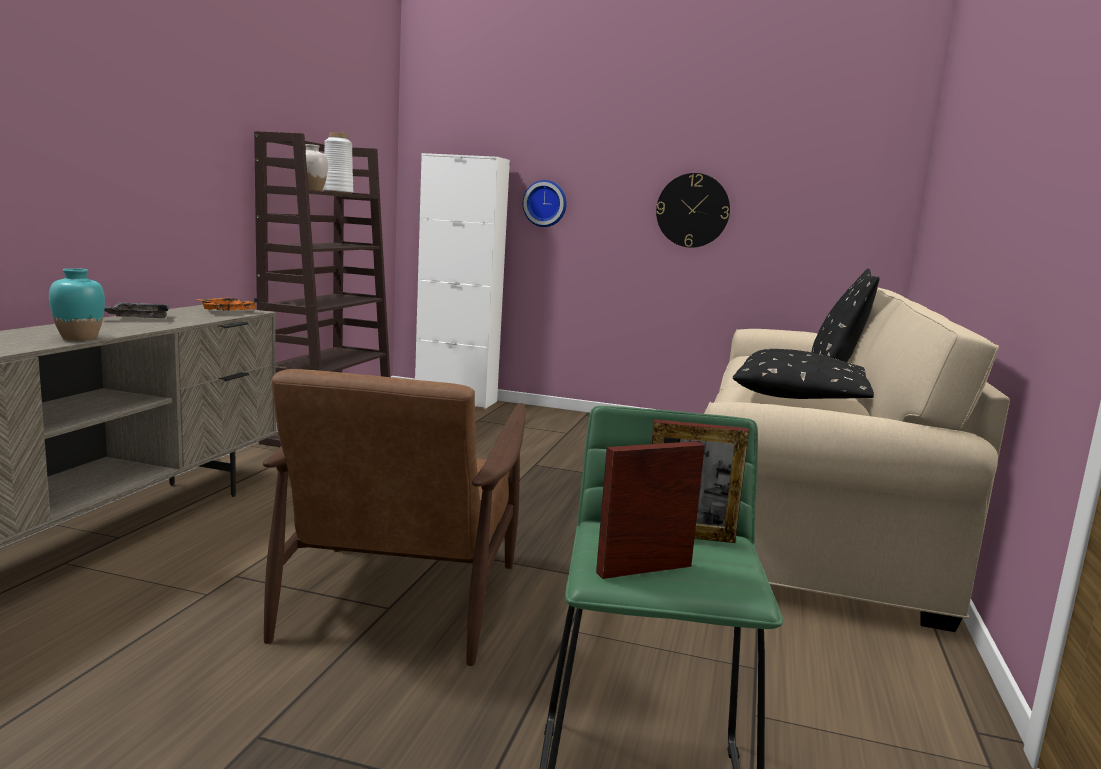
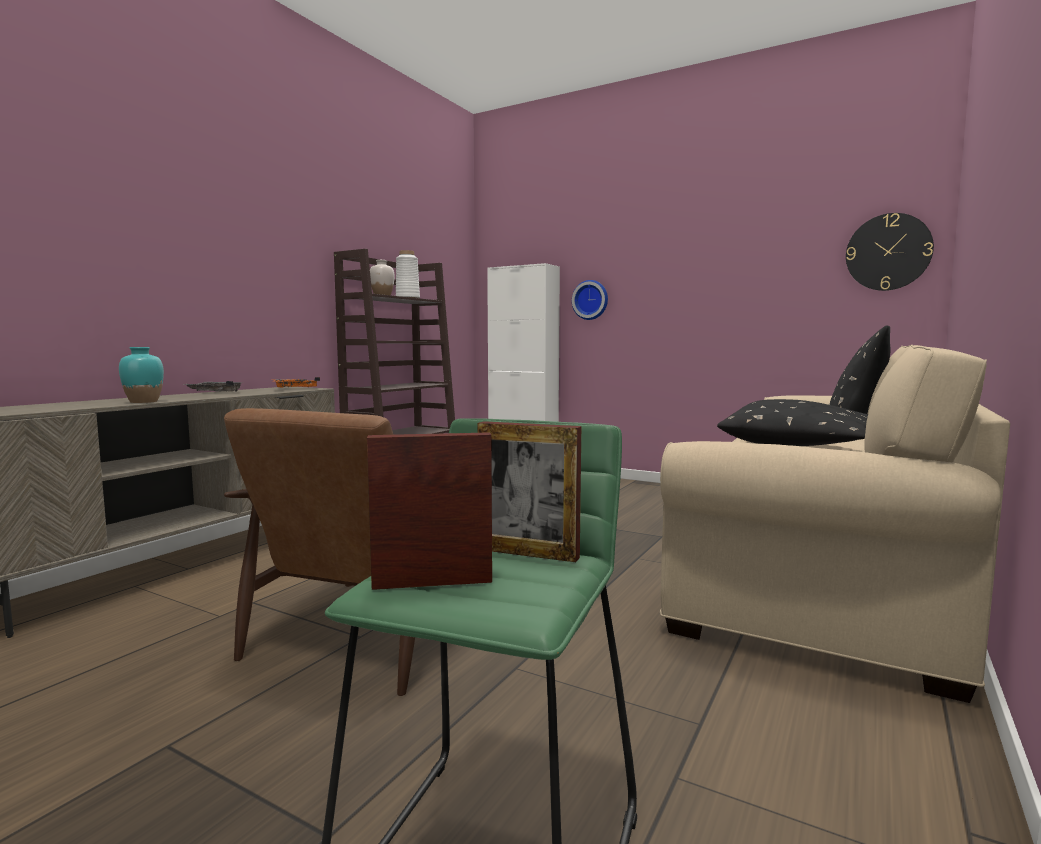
camera: 15 degrees right, 5 degrees down
wall clock [656,173,730,248] -> wall clock moved to [846,213,934,291]

